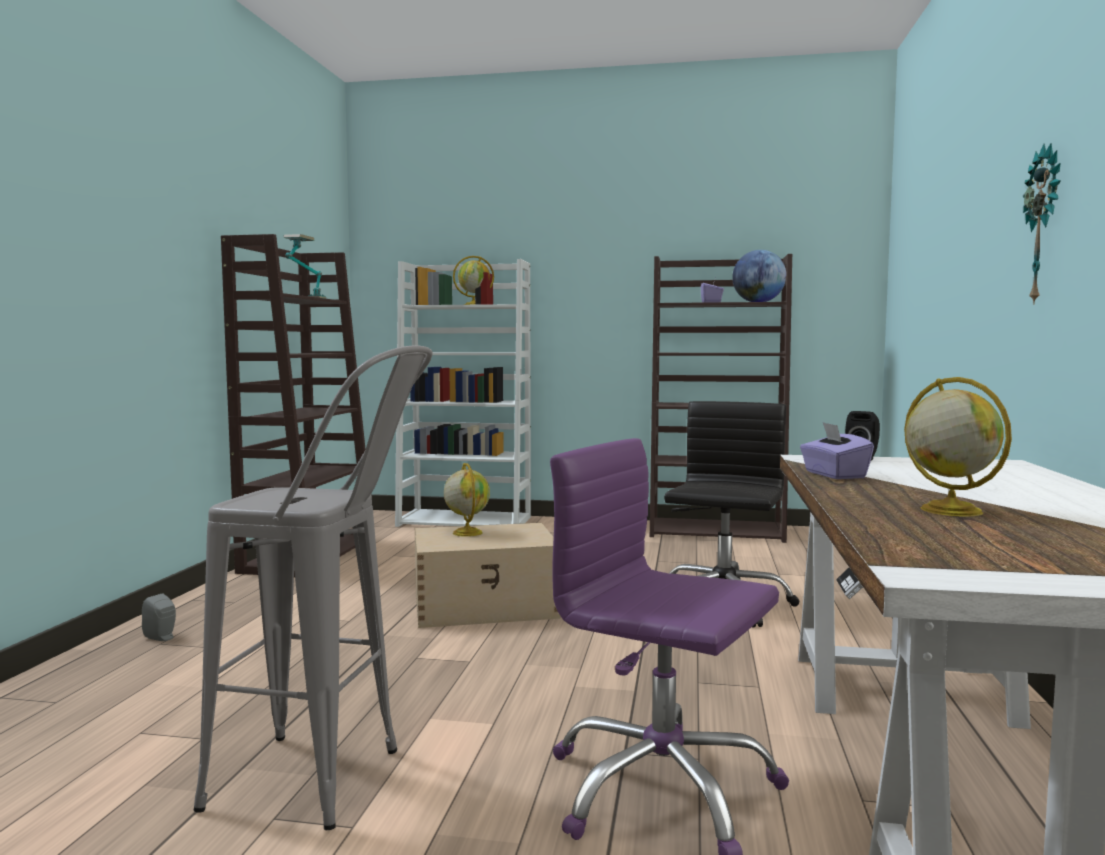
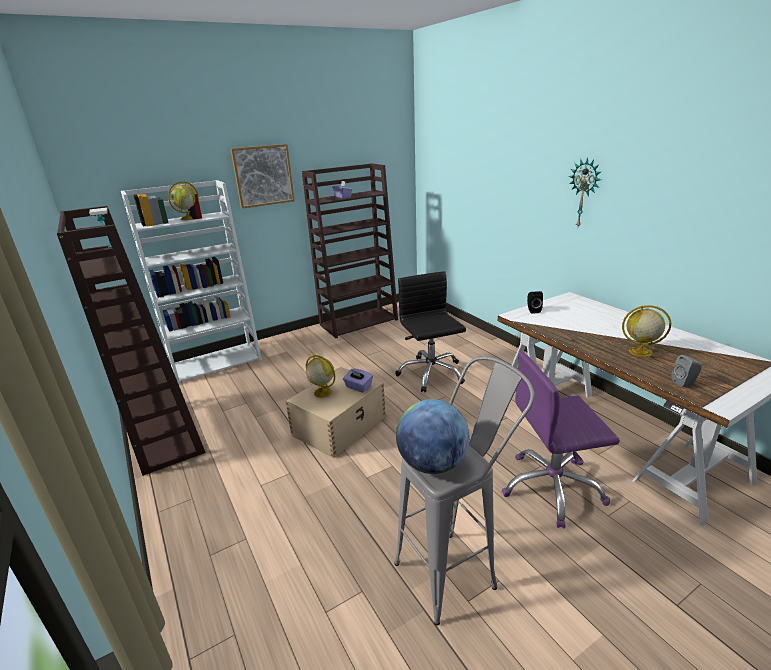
camera: 40 degrees left, 20 degrees up
grey speaker [142,594,176,641] -> grey speaker moved to [671,355,702,387]
globe [732,250,786,302] -> globe moved to [396,399,469,474]
purple tissue box [800,422,874,479] -> purple tissue box moved to [343,369,373,393]
none -> picture [231,144,295,209]

